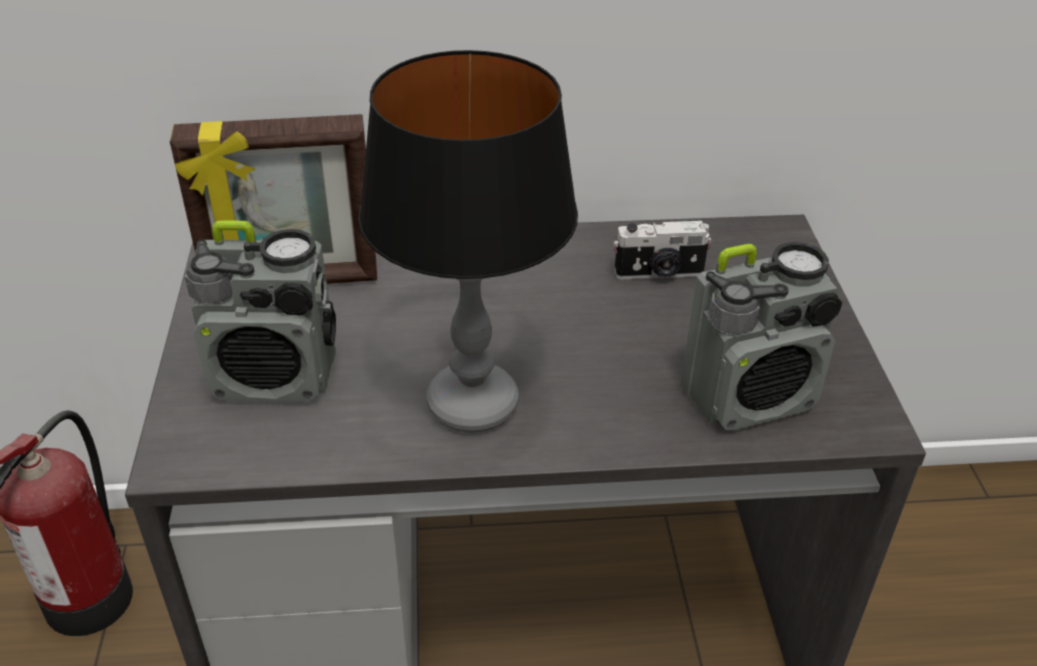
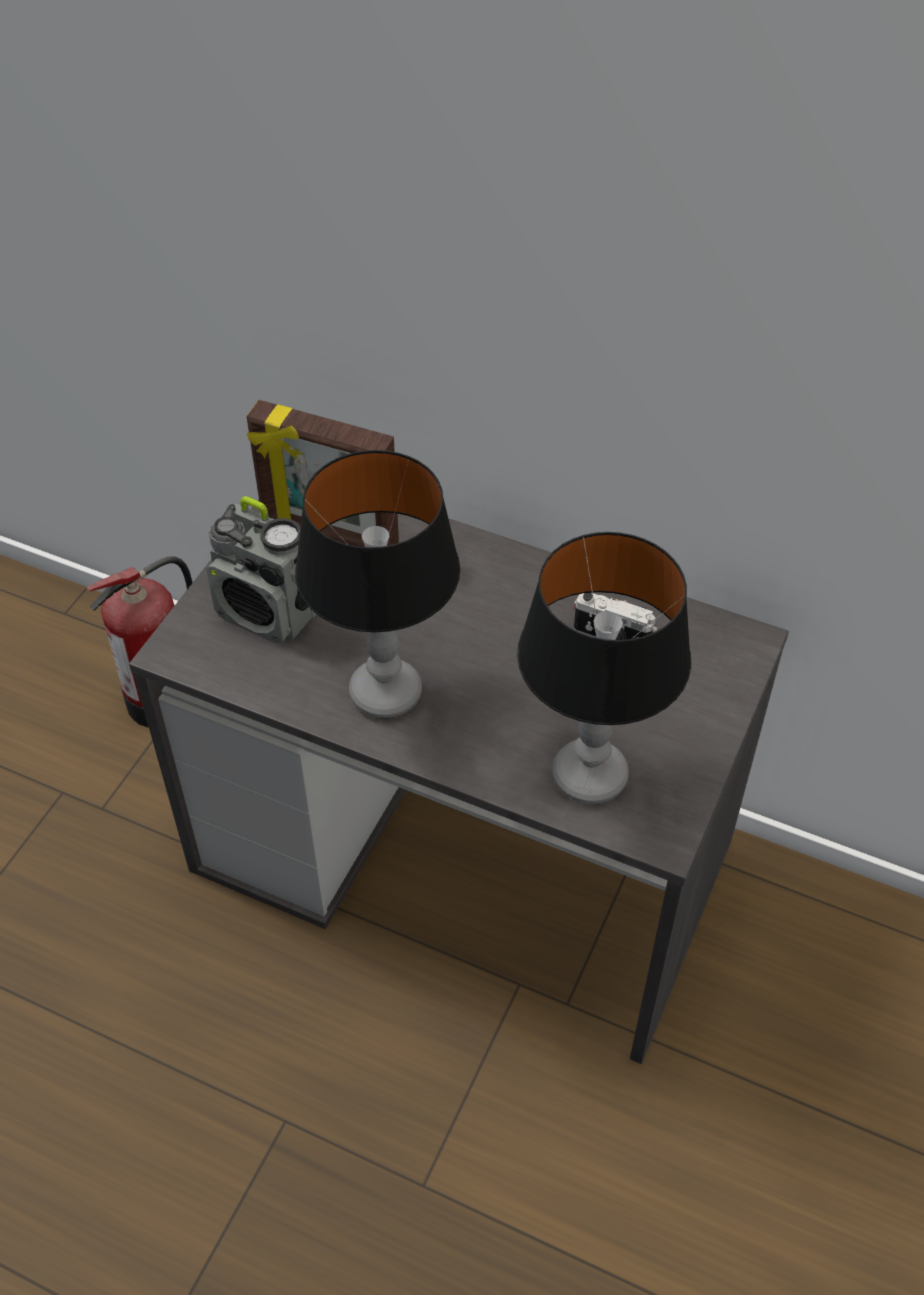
camera: 30 degrees right, 10 degrees up
radio [681,242,842,430] -> table lamp [517,532,691,804]

